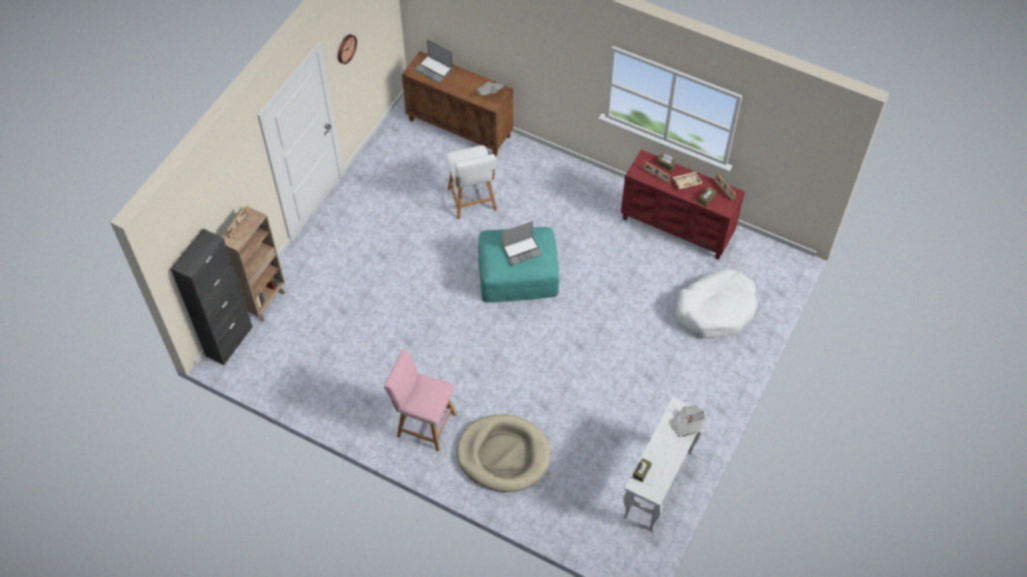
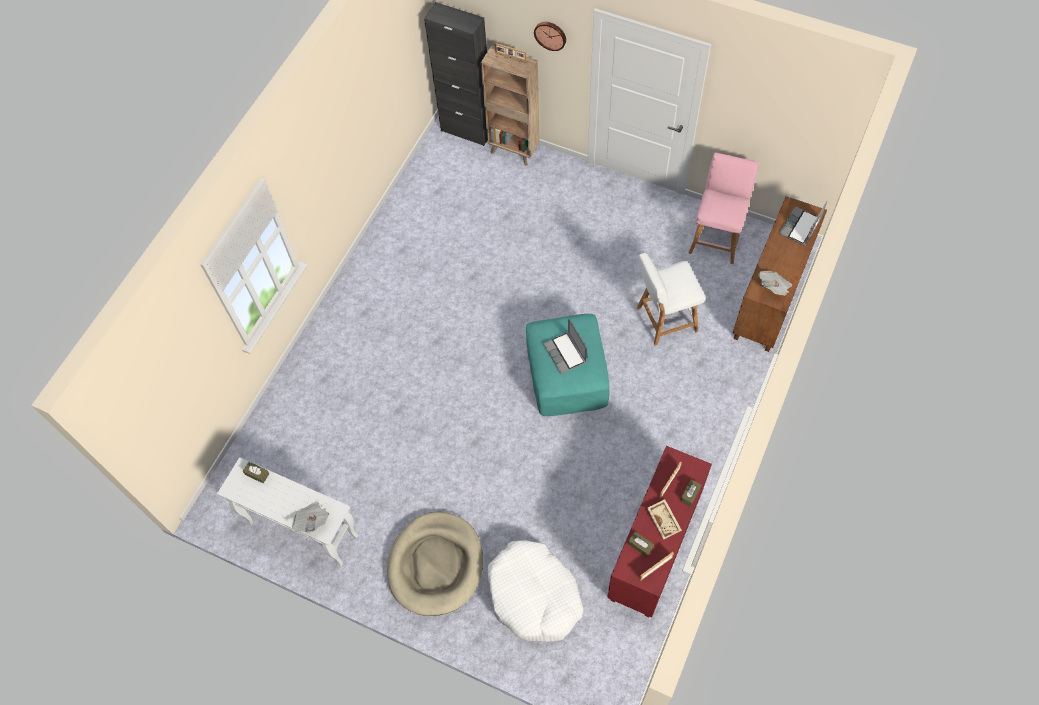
camera: 90 degrees right, 5 degrees up
wall clock [338,34,357,64] -> wall clock moved to [534,22,566,51]
pink stool [384,350,456,452] -> pink stool moved to [689,152,759,264]
beige dog bed [457,414,550,492] -> beige dog bed moved to [387,512,483,616]

